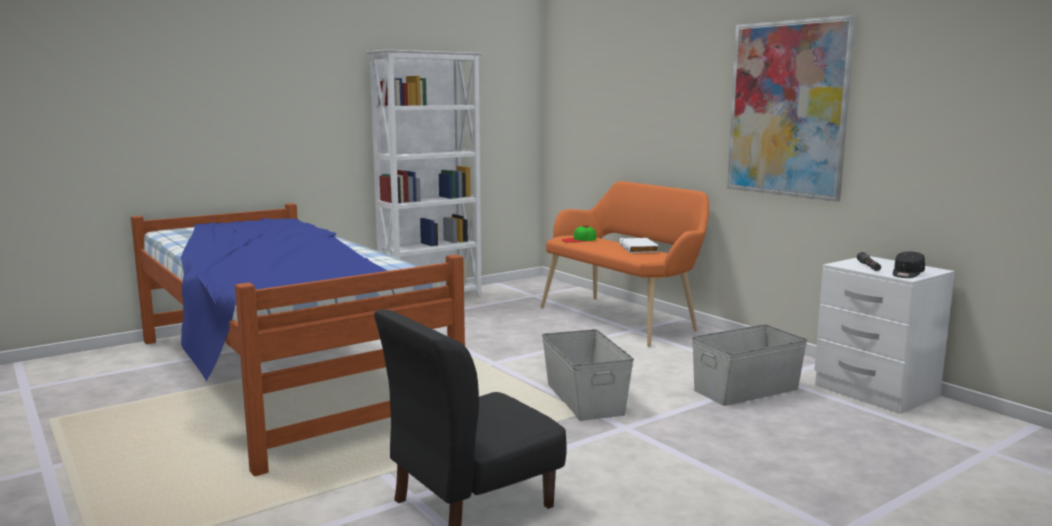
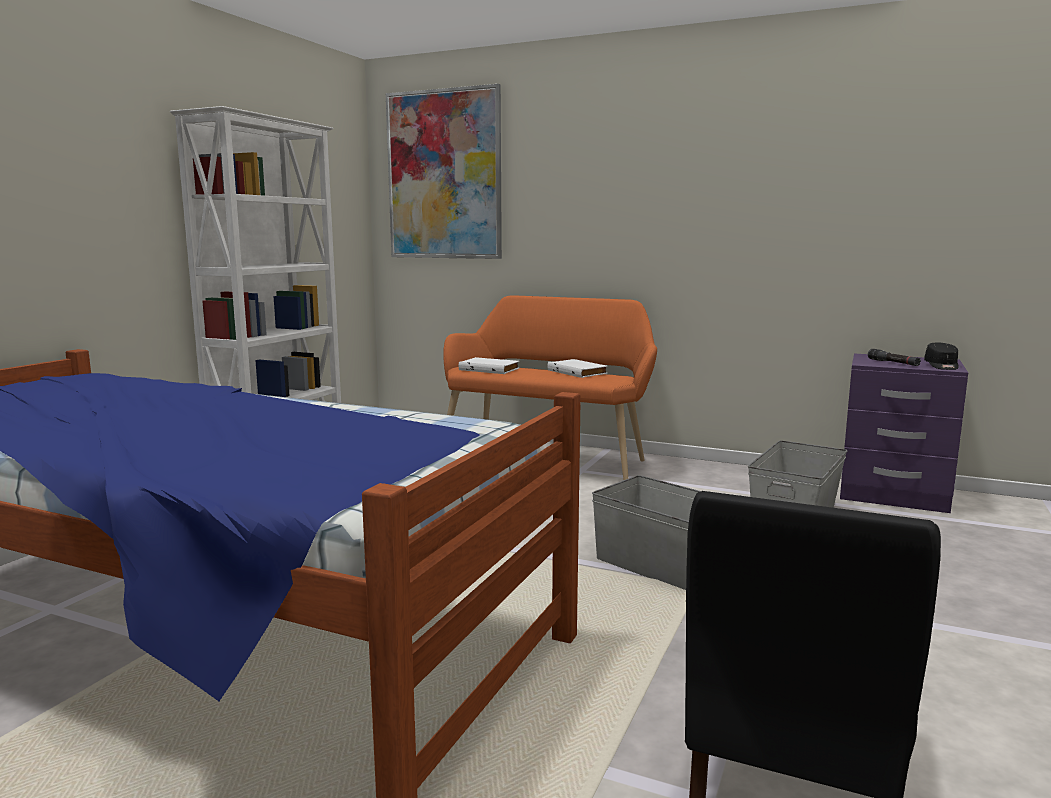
camera: 30 degrees left, 0 degrees up
cap [562,225,596,243] -> white book [459,357,520,374]
picture [727,15,856,202] -> picture moved to [386,84,502,259]
white nightstand [814,256,955,414] -> purple nightstand [840,353,968,513]

